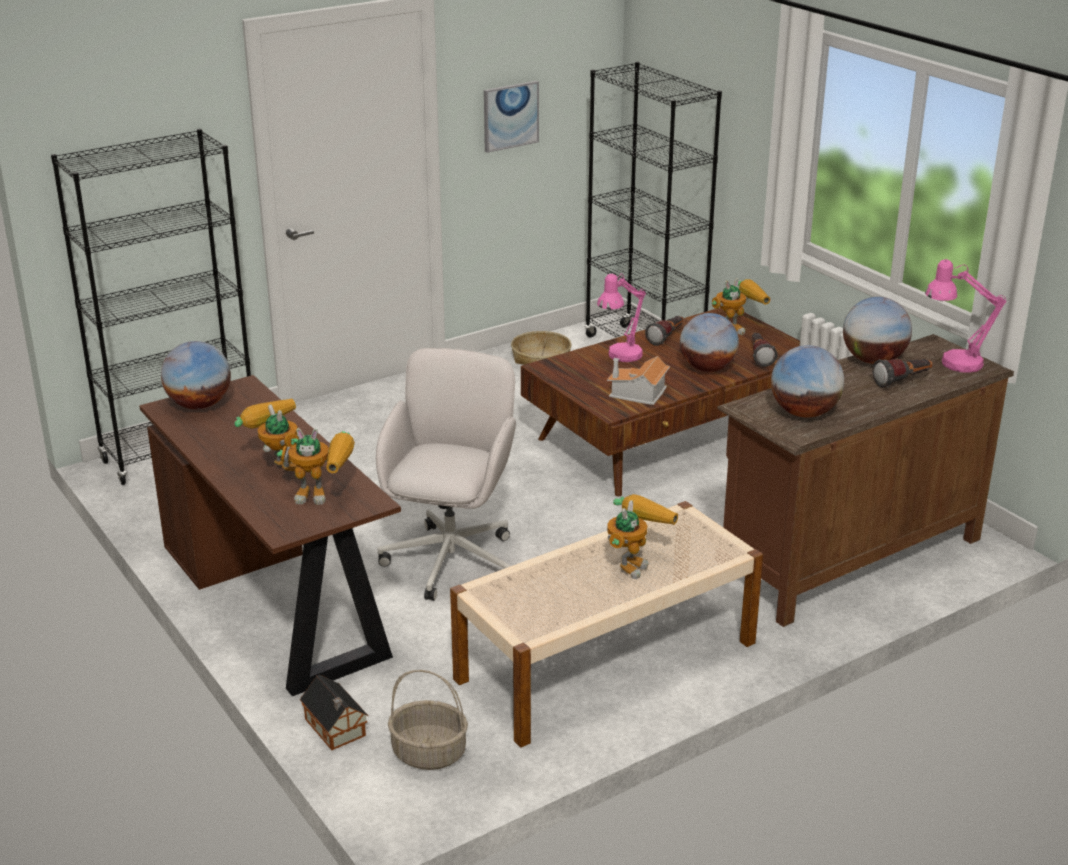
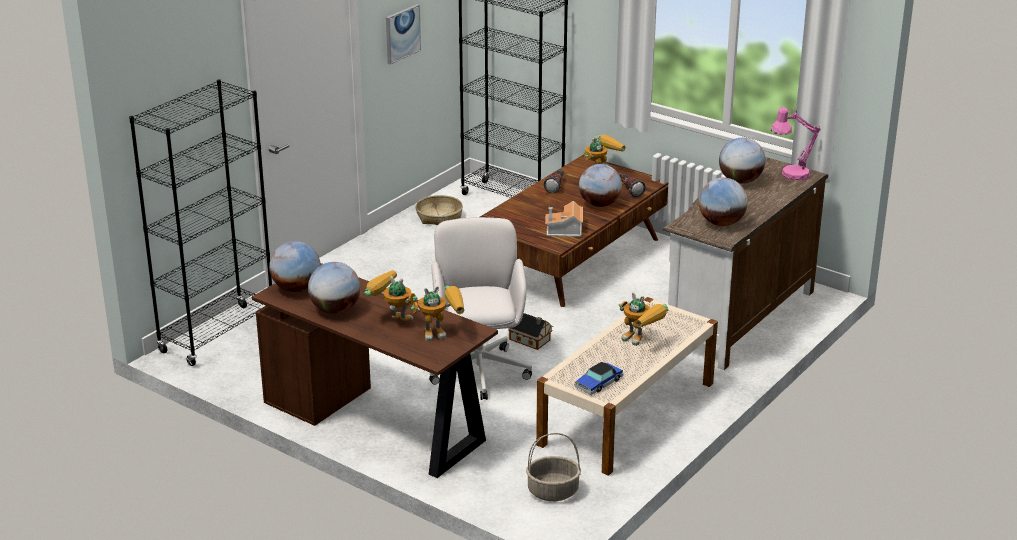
camera: 20 degrees left, 0 degrees up
toy house [300,675,368,750] -> toy house moved to [508,313,553,350]
pink table lamp [597,274,646,362] -> none
toy robot [607,494,678,579] -> toy robot turned 120 degrees clockwise [619,292,669,346]
brown dresser [715,334,1014,627] -> white dresser [663,157,828,370]
flashlight [872,359,933,388] -> none
none -> globe [308,262,360,314]
none -> toy car [575,362,623,395]

